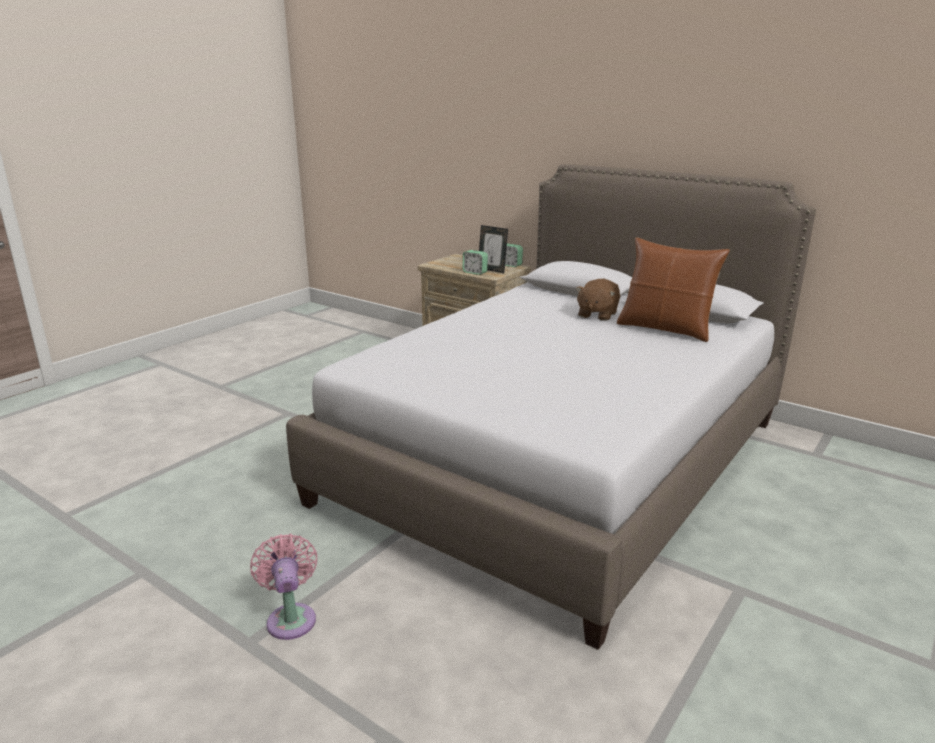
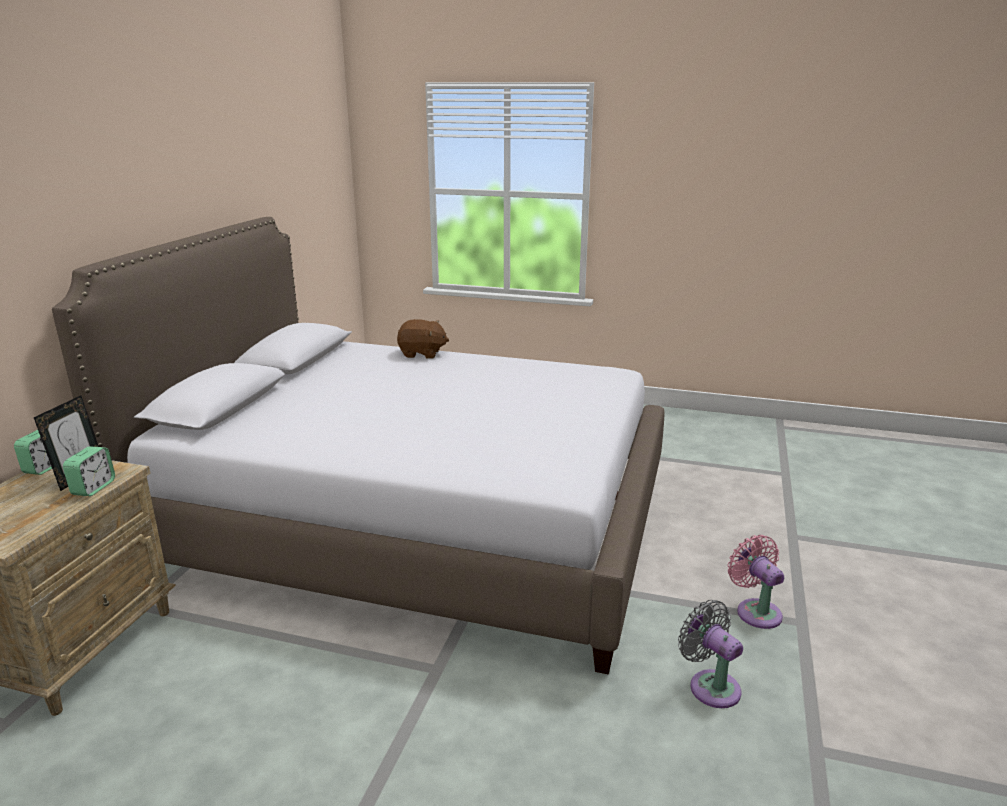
camera: 110 degrees left, 0 degrees up
pink fan [250,534,317,640] -> pink fan turned 105 degrees clockwise [728,535,784,629]
brown plush toy [576,279,620,321] -> brown plush toy moved to [397,319,449,358]
brown pillow [617,237,730,342] -> none
none -> grey fan [678,600,743,708]

